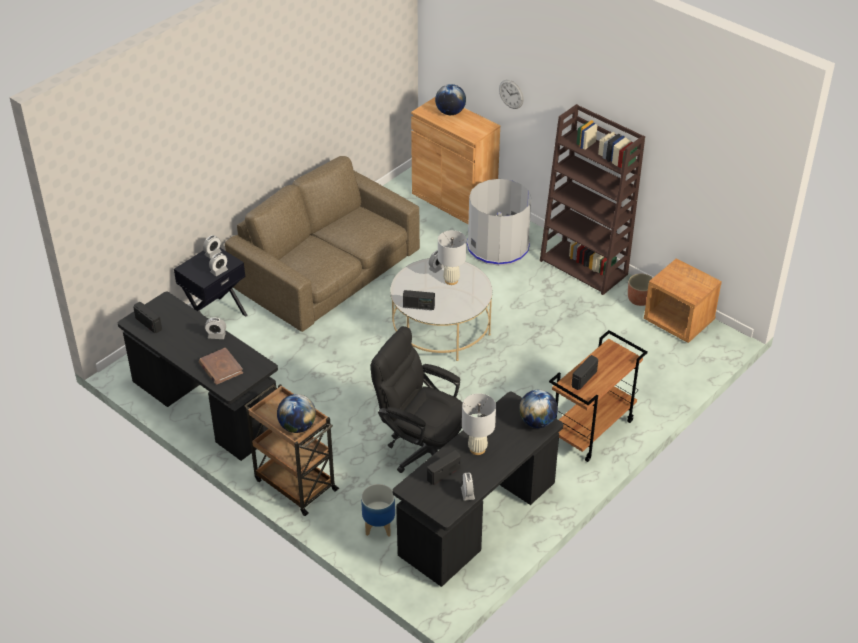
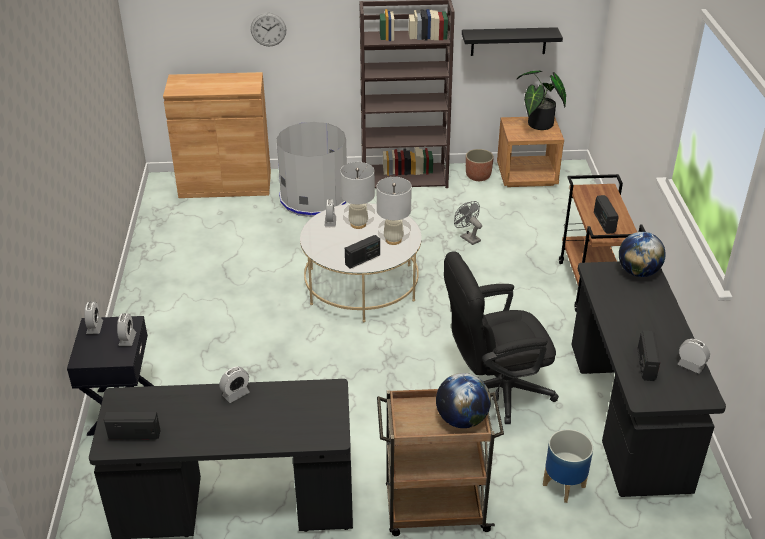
camera: 45 degrees left, 5 degrees down
brown book [199,348,243,385] -> none
brown sofa [225,156,420,332] -> none
globe [435,84,466,115] -> none
white table lamp [462,393,496,455] -> white table lamp moved to [377,177,412,245]
none -> grey fan [454,201,482,245]
none -> black shelf [462,27,563,56]
none -> potted plant [516,71,566,130]

